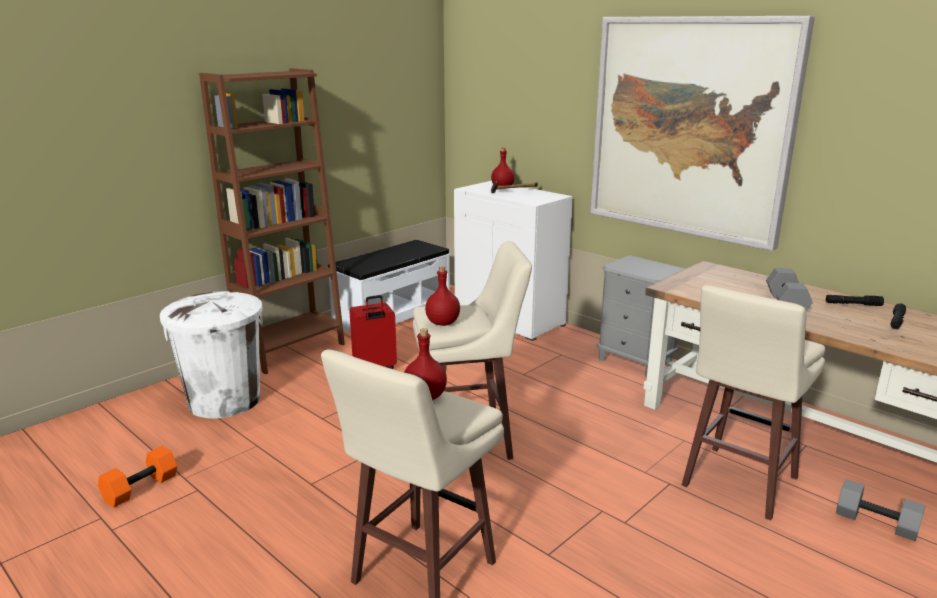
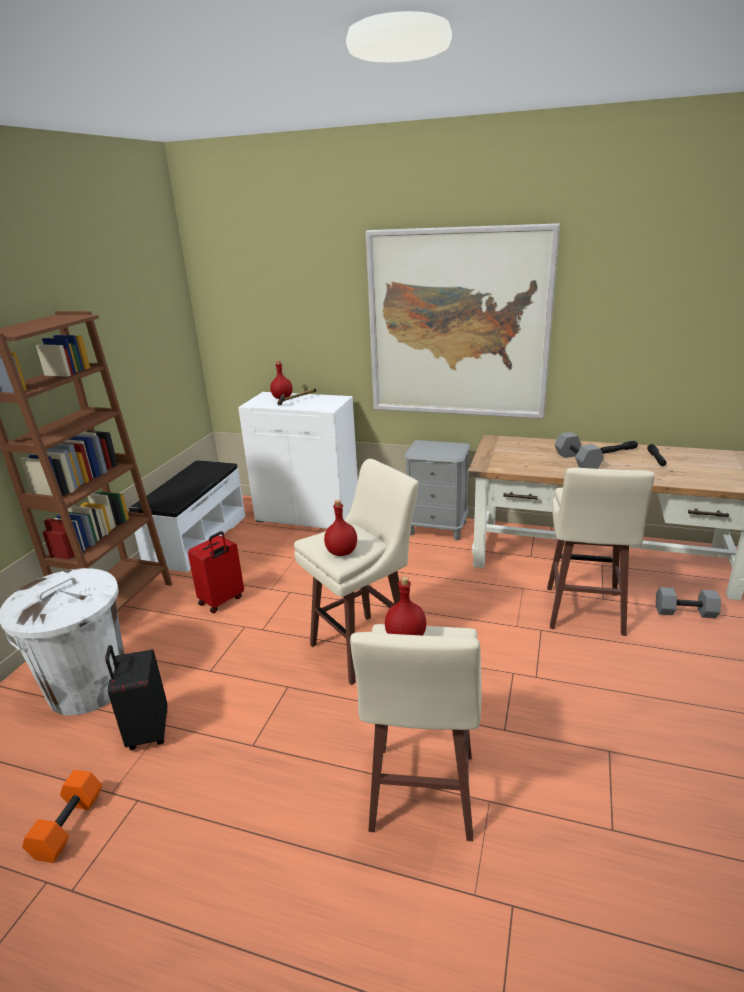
camera: 25 degrees left, 5 degrees up
none -> black suitcase [105,645,167,750]

